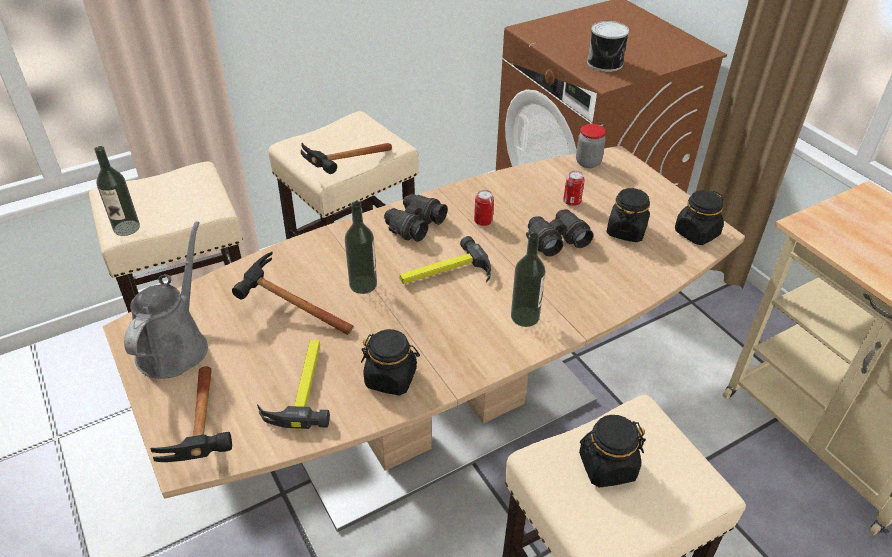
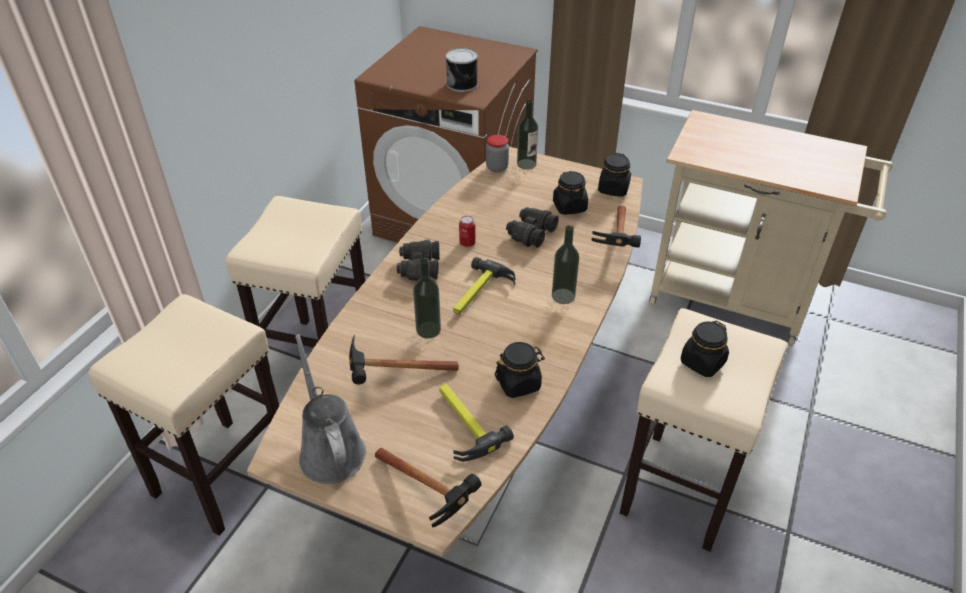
camera: 35 degrees left, 0 degrees up
bottle [94,146,140,236] -> bottle moved to [517,99,538,170]
hammer [301,143,392,174] -> hammer moved to [591,205,641,247]
can [563,171,585,206] -> none

